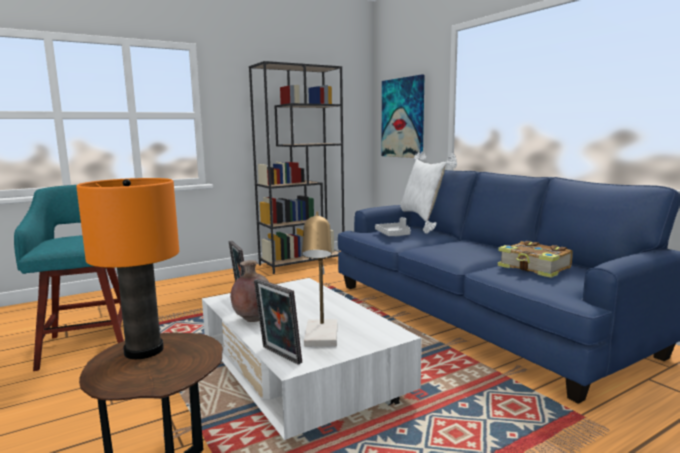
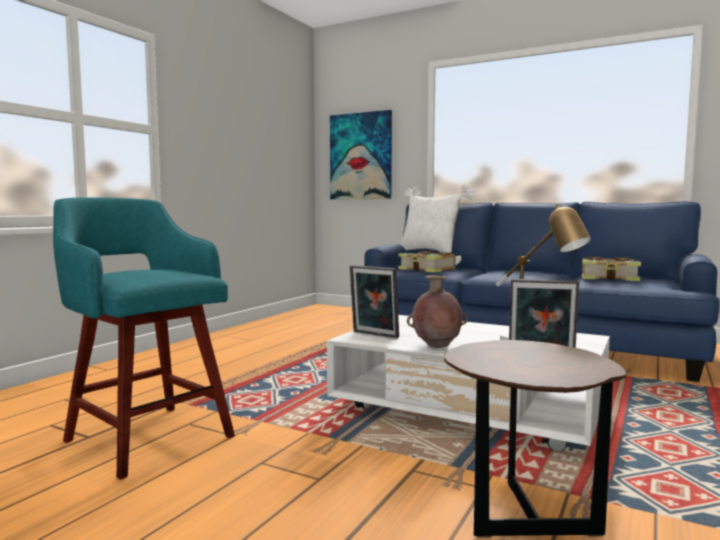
camera: 30 degrees left, 5 degrees down
orange table lamp [76,178,179,359] -> none
bookcase [249,61,344,274] -> none
grey tray [375,217,411,236] -> book [398,251,456,273]

